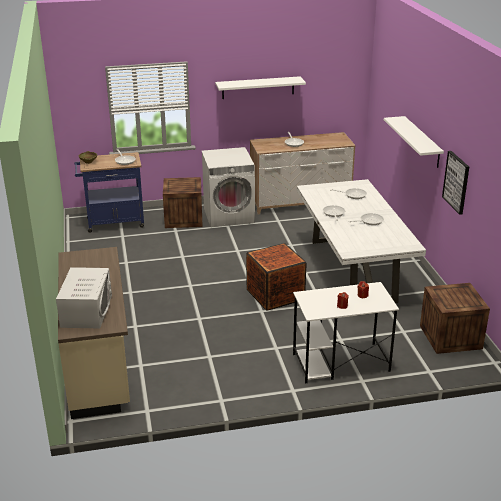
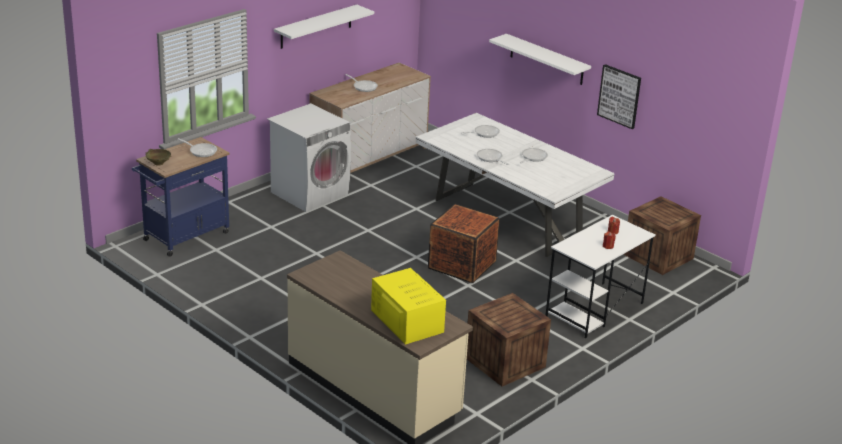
camera: 35 degrees left, 0 degrees up
white microwave [56,267,112,329] -> yellow microwave [371,268,446,345]
crate [163,177,203,228] -> crate moved to [467,293,551,386]

